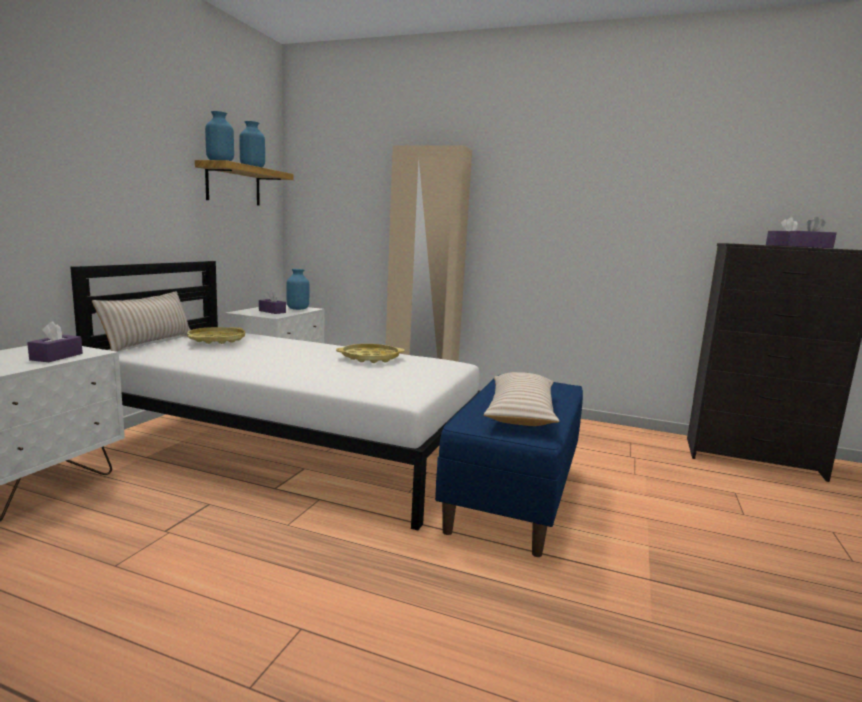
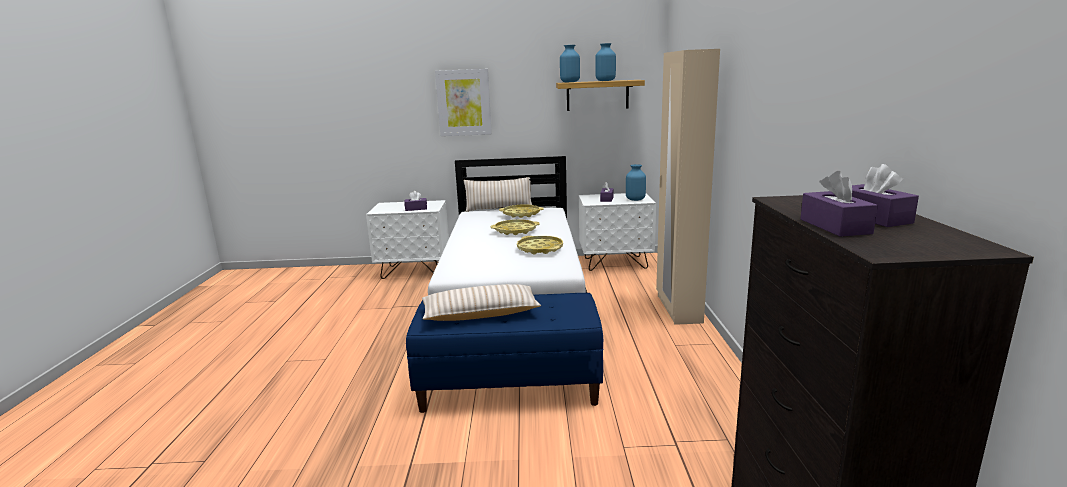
camera: 70 degrees right, 5 degrees up
none -> picture [435,69,492,136]
none -> yellow tray [491,219,540,235]

